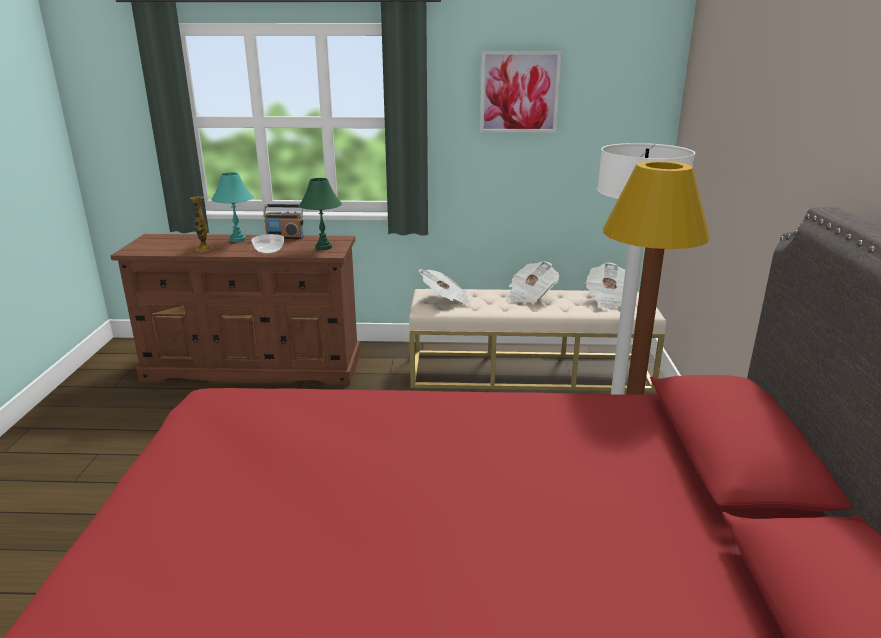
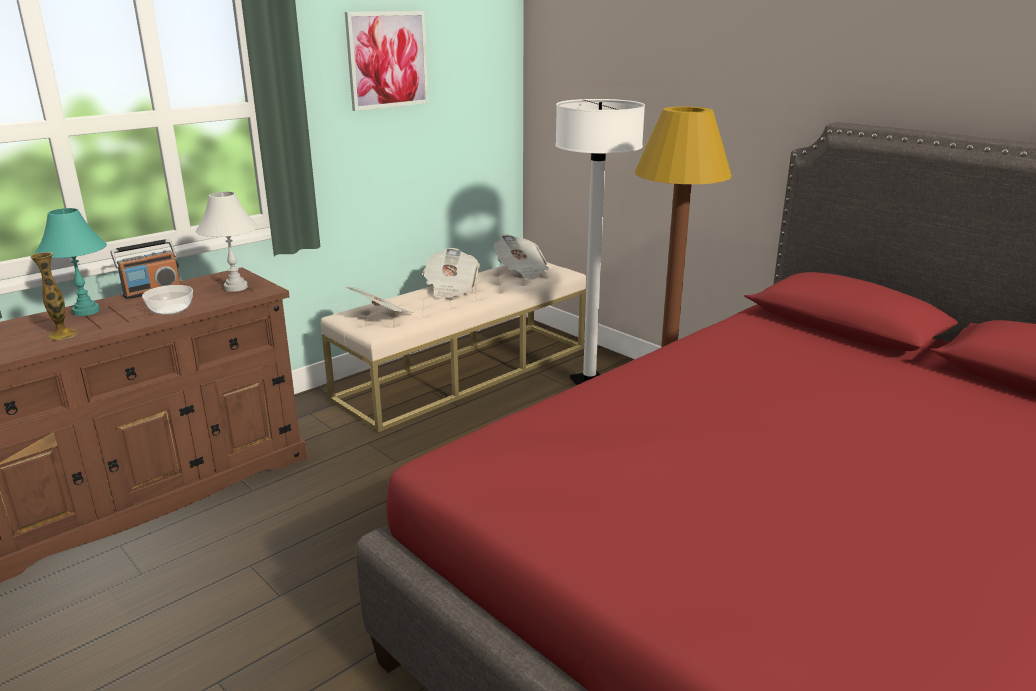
camera: 45 degrees left, 0 degrees up
green table lamp [299,178,342,250] -> white table lamp [196,192,258,292]

